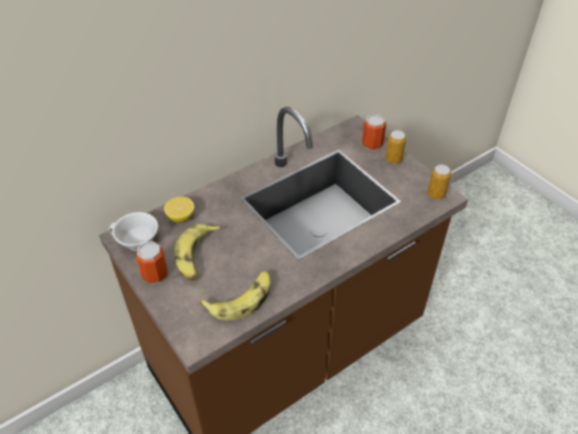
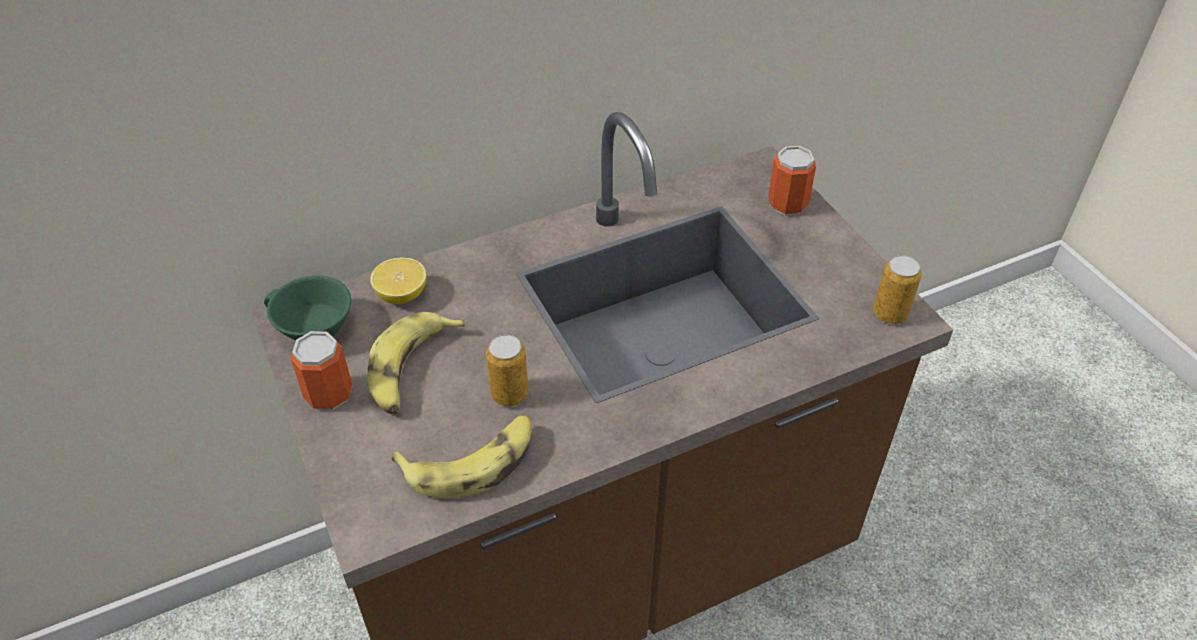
camera: 10 degrees right, 0 degrees up
white cup [108,212,158,251] -> green cup [264,276,351,340]
can [385,130,406,164] -> can moved to [486,335,529,406]

